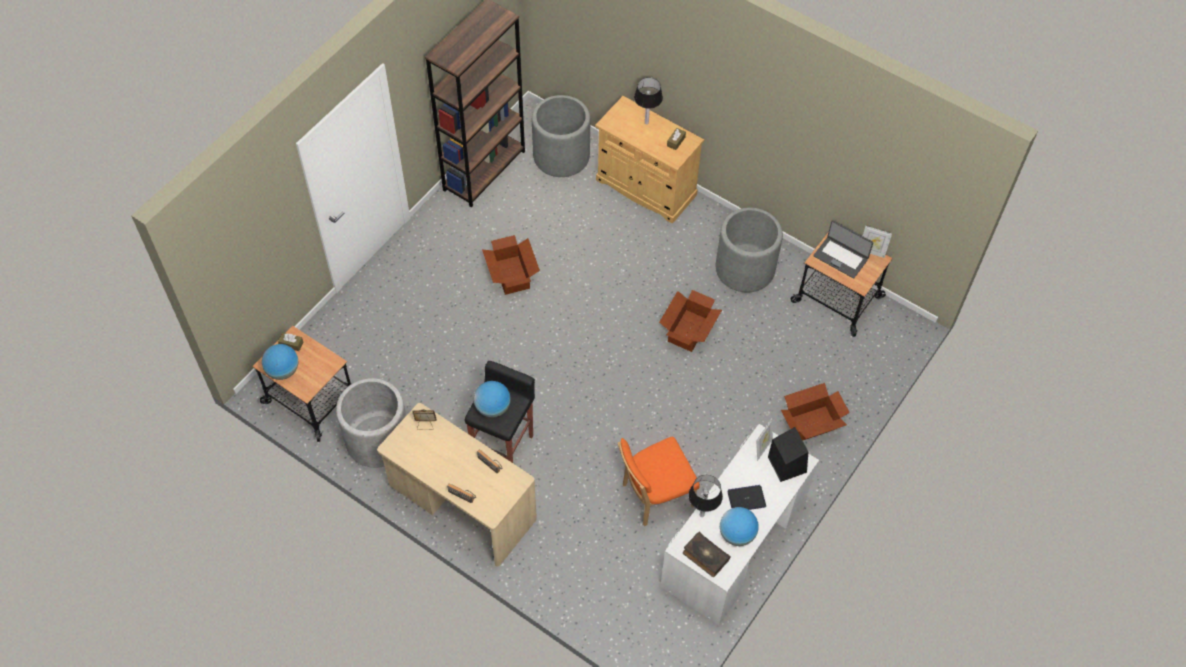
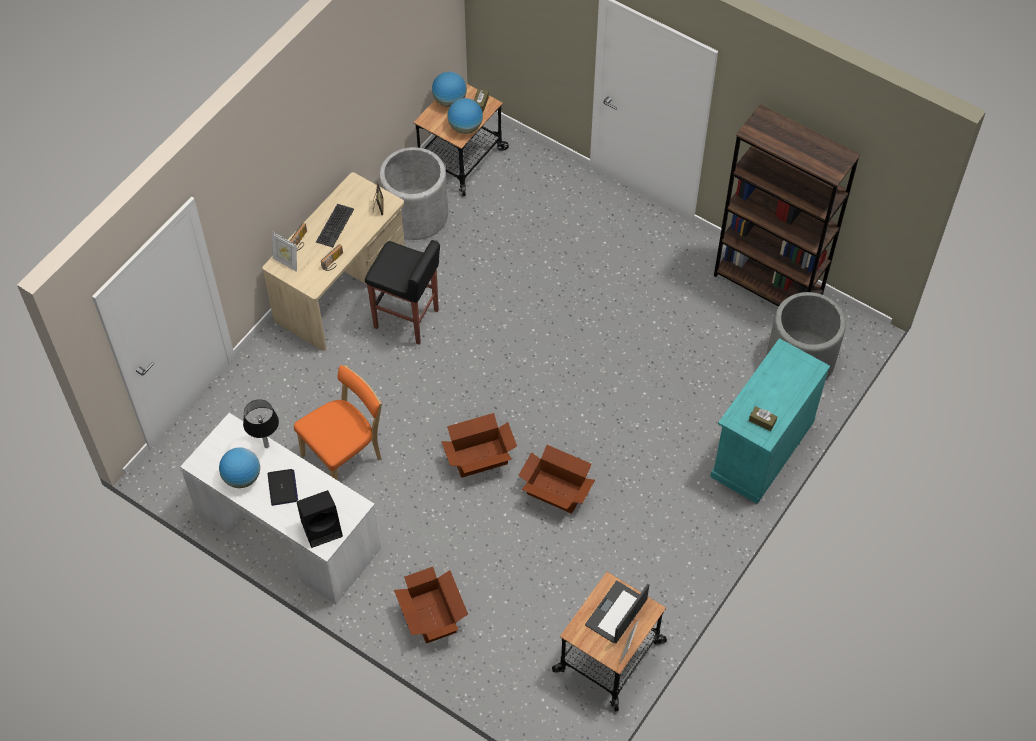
camera: 90 degrees right, 0 degrees up
globe [474,381,511,418] -> globe moved to [448,98,483,134]
cardboard box [482,235,540,295] -> cardboard box moved to [441,413,517,478]
beige cabinet [595,96,704,224] -> turquoise cabinet [710,338,830,504]
orange chair [618,437,700,526] -> orange chair turned 75 degrees clockwise [294,365,382,480]
table lamp [634,77,663,124] -> none
book [683,532,731,577] -> none
grey planter [716,208,783,292] -> none
picture frame [756,419,773,461] -> picture frame moved to [272,232,297,272]
none -> keyboard [316,204,354,247]

